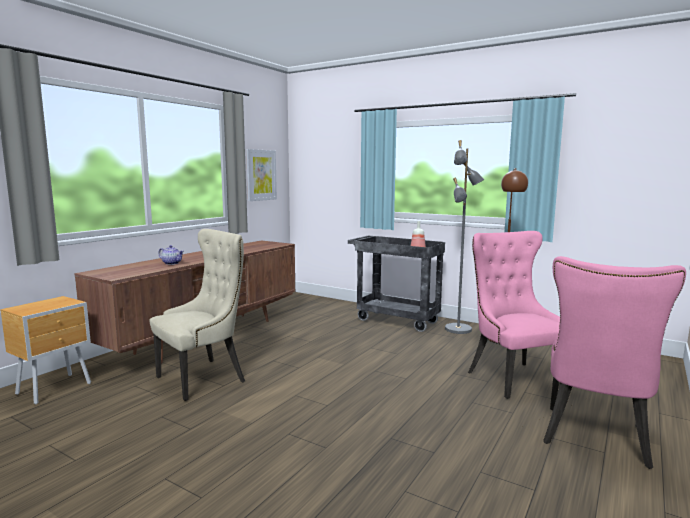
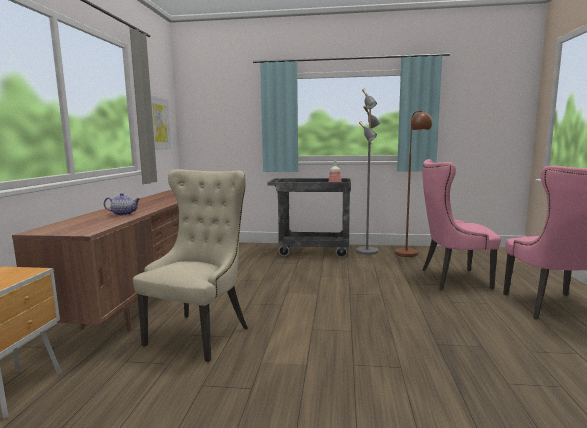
camera: 25 degrees left, 0 degrees up
pink chair [468,231,560,399] -> pink chair turned 45 degrees counterclockwise [422,159,501,290]

